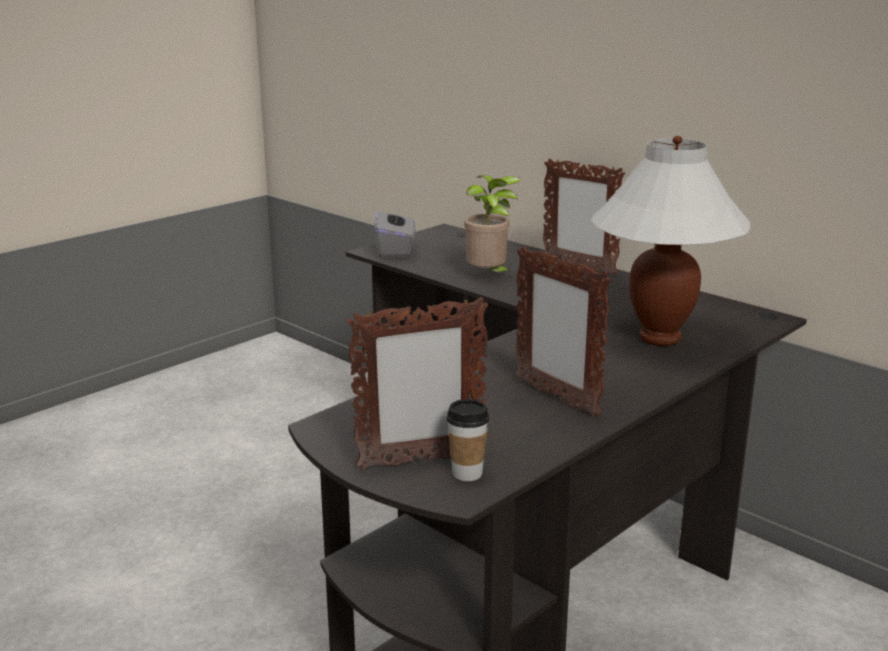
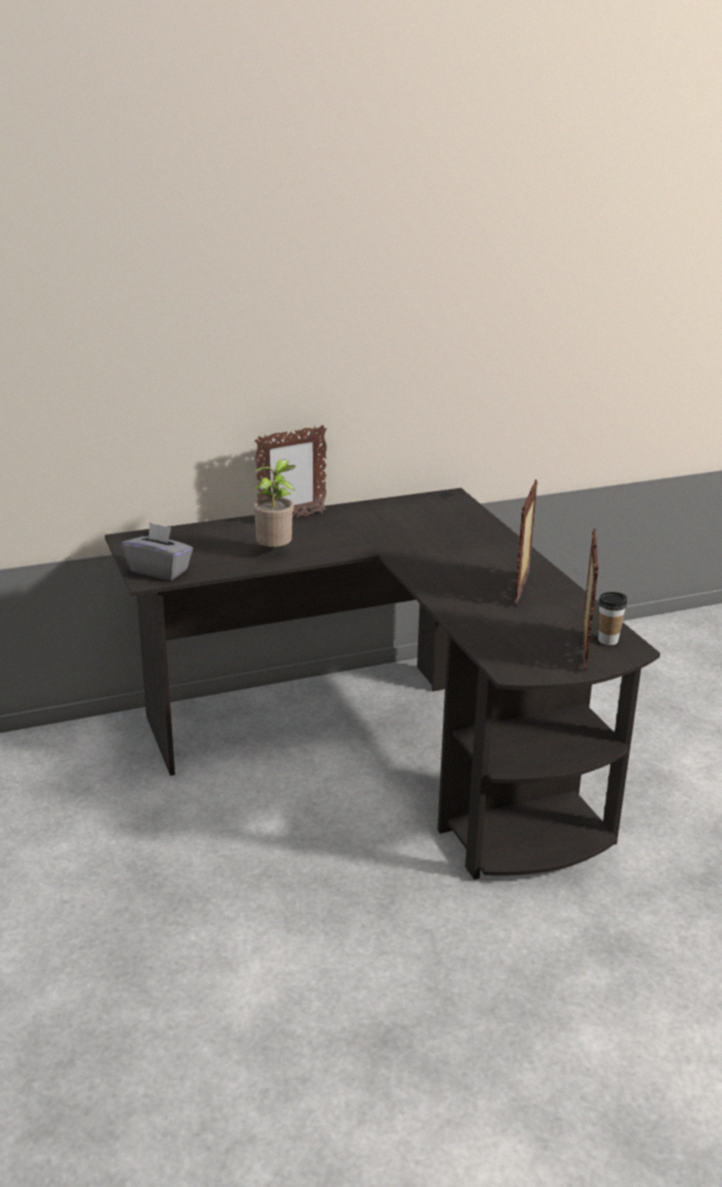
camera: 65 degrees left, 5 degrees up
picture frame [516,246,611,418] -> picture frame turned 120 degrees clockwise [514,480,537,606]
white table lamp [591,136,750,346] -> none

